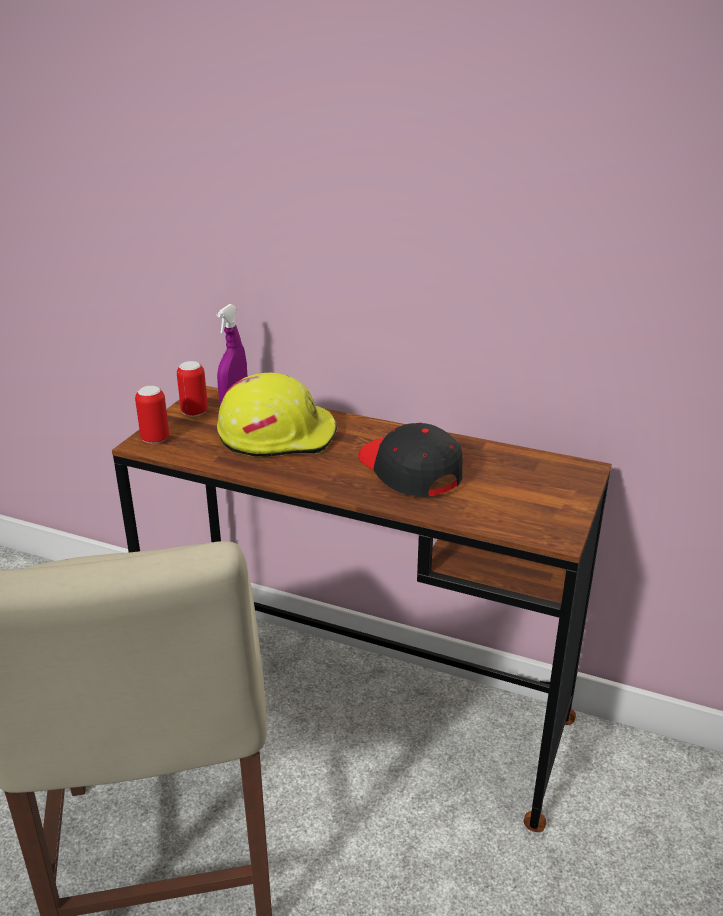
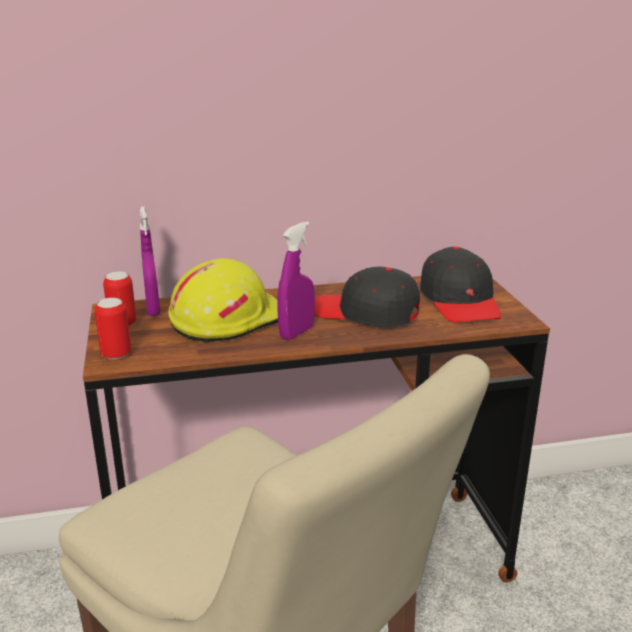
camera: 35 degrees left, 5 degrees down
none -> purple spray bottle [277,222,315,340]
none -> black cap [420,247,501,322]

